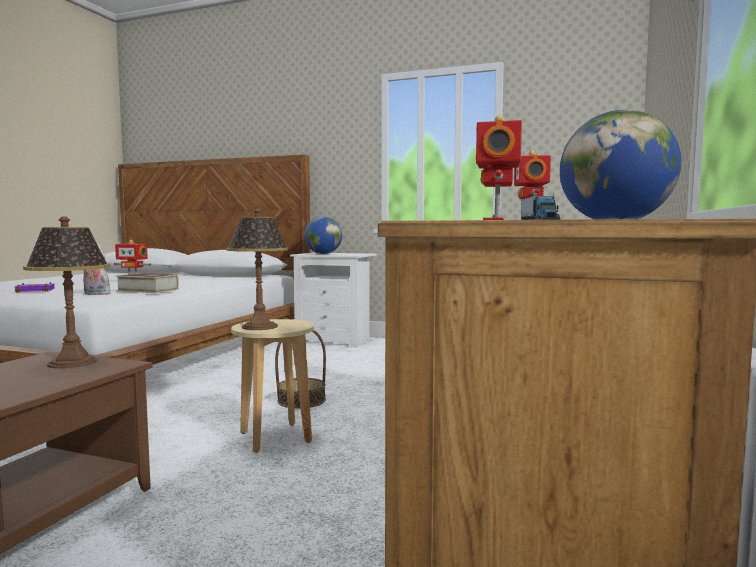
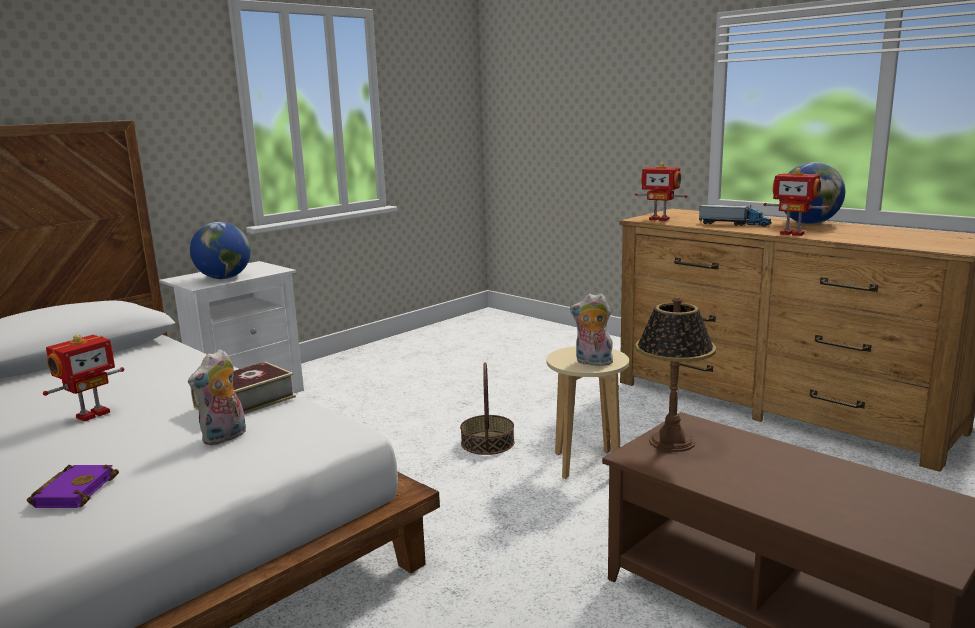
camera: 65 degrees left, 10 degrees up
table lamp [226,208,288,330] -> plush toy [570,294,615,366]

